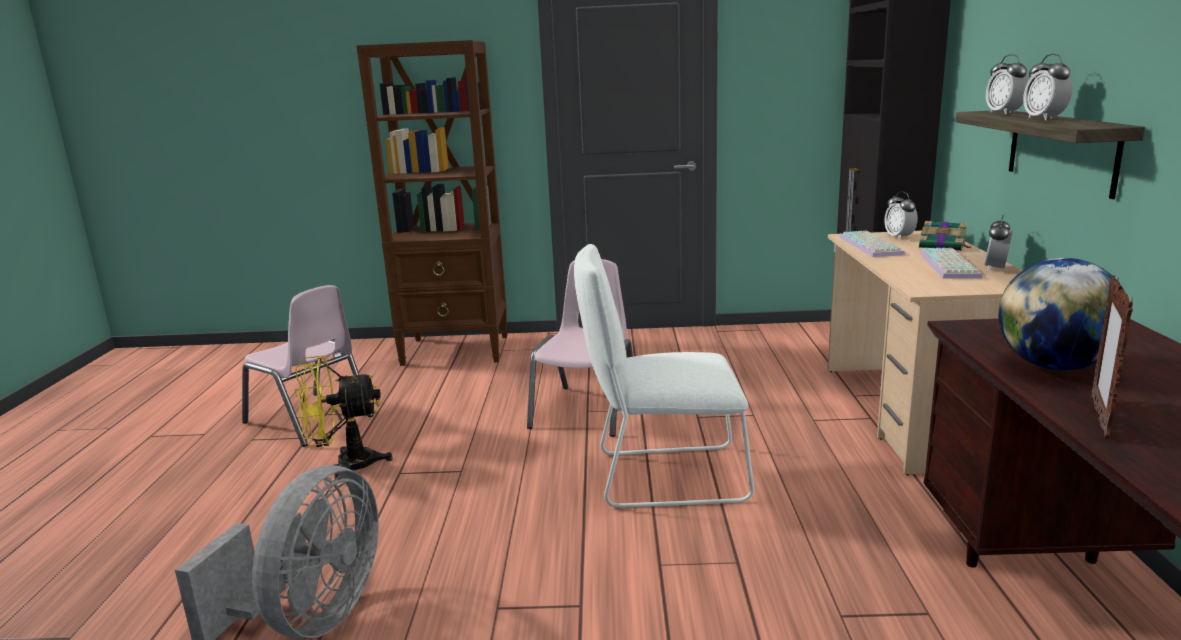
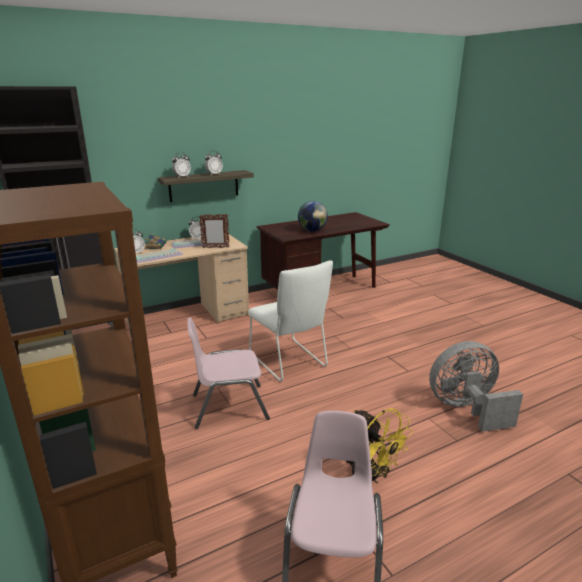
camera: 120 degrees left, 5 degrees up
picture frame [1091,275,1133,439] -> picture frame moved to [199,214,230,248]

